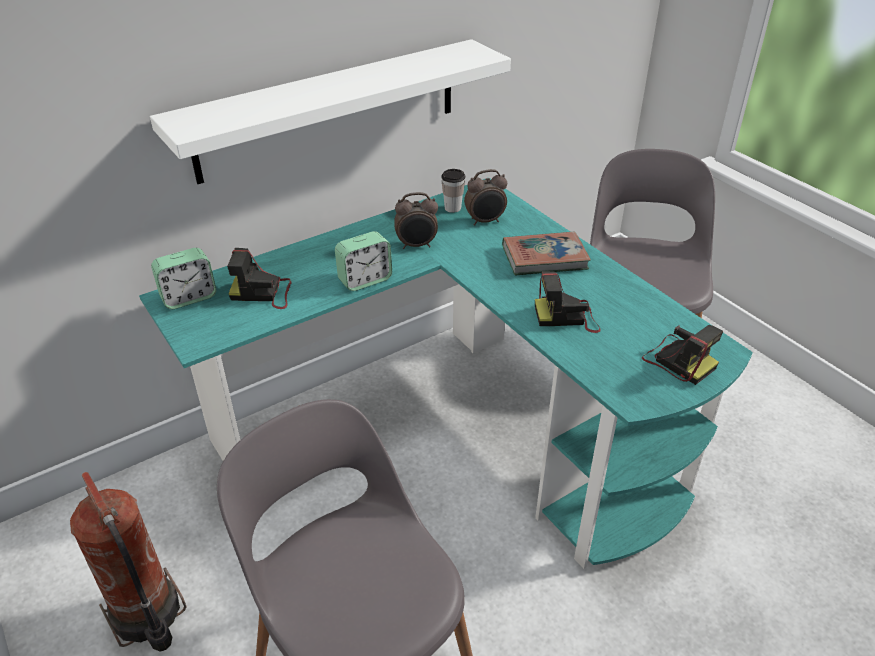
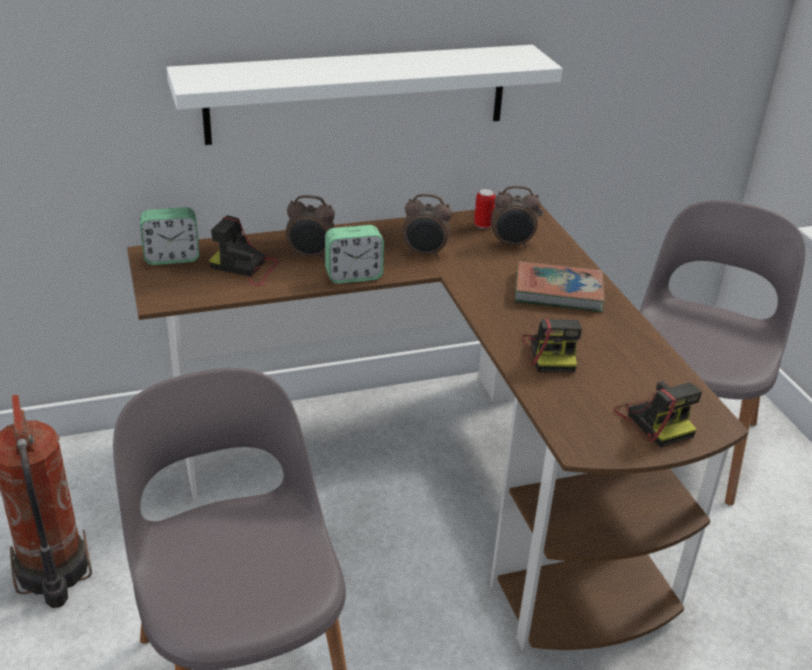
camera: 15 degrees right, 5 degrees down
turquoise desk [139,179,753,569] -> brown desk [127,205,749,651]
cup [441,169,465,213] -> can [474,189,495,229]
camera [535,271,601,333] -> camera turned 105 degrees counterclockwise [522,318,582,373]
none -> alarm clock [285,195,335,260]

